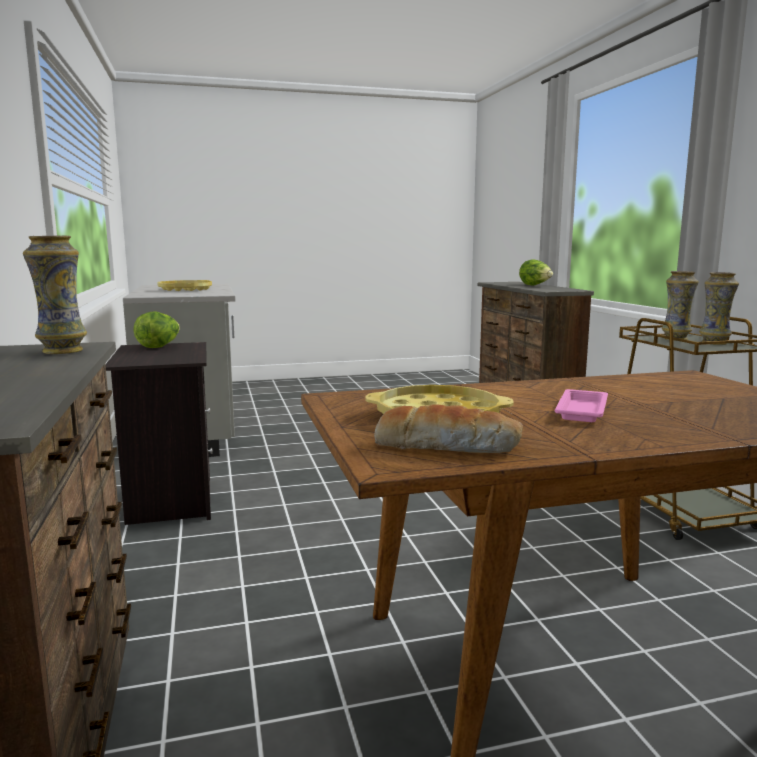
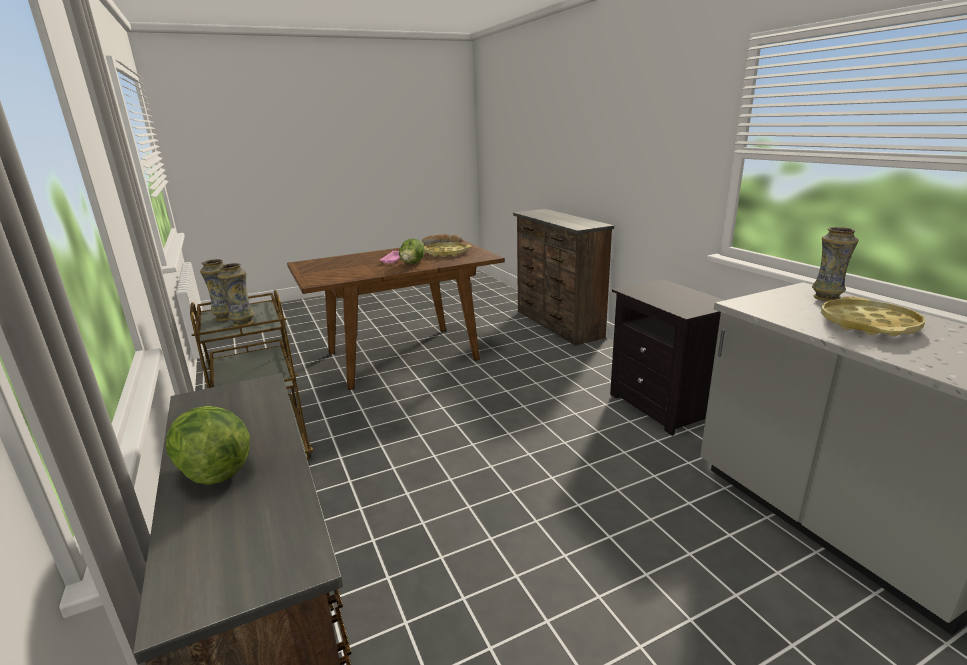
camera: 170 degrees right, 10 degrees up
vase [23,236,87,354] -> vase moved to [812,227,859,301]
lettuce [133,311,180,348] -> lettuce moved to [399,238,425,264]

